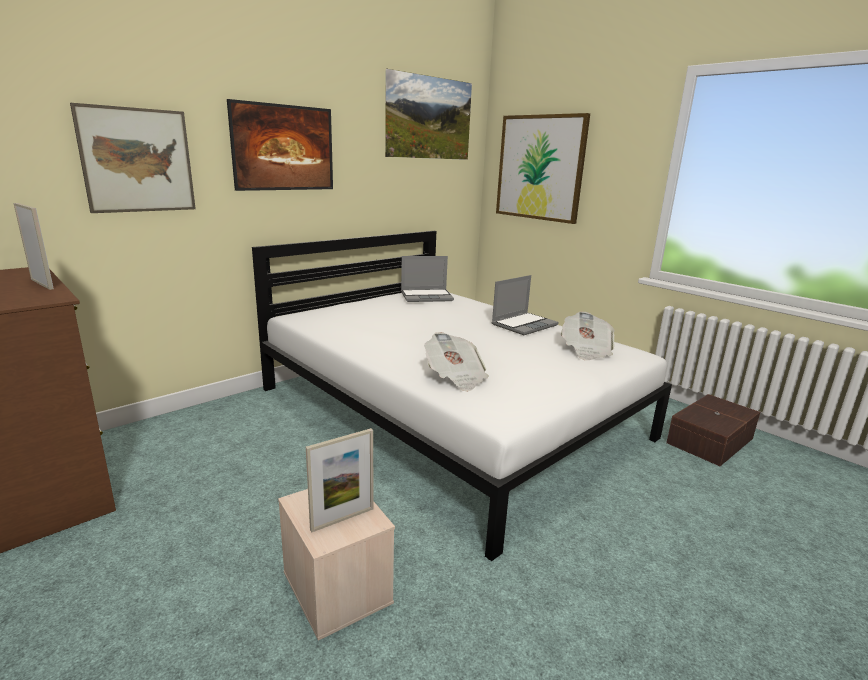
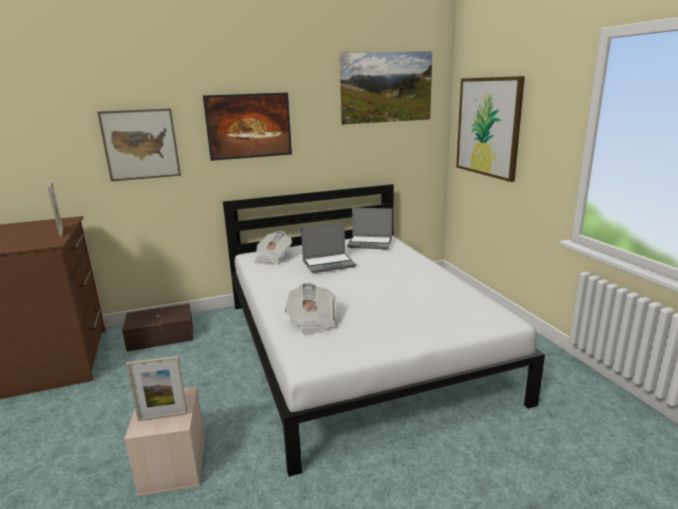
camera: 25 degrees right, 0 degrees up
laptop [492,275,559,335] -> laptop moved to [301,222,356,273]
newspaper [561,312,614,360] -> newspaper moved to [255,231,292,264]
brown storage box [666,394,760,466] -> brown storage box moved to [122,303,193,351]

